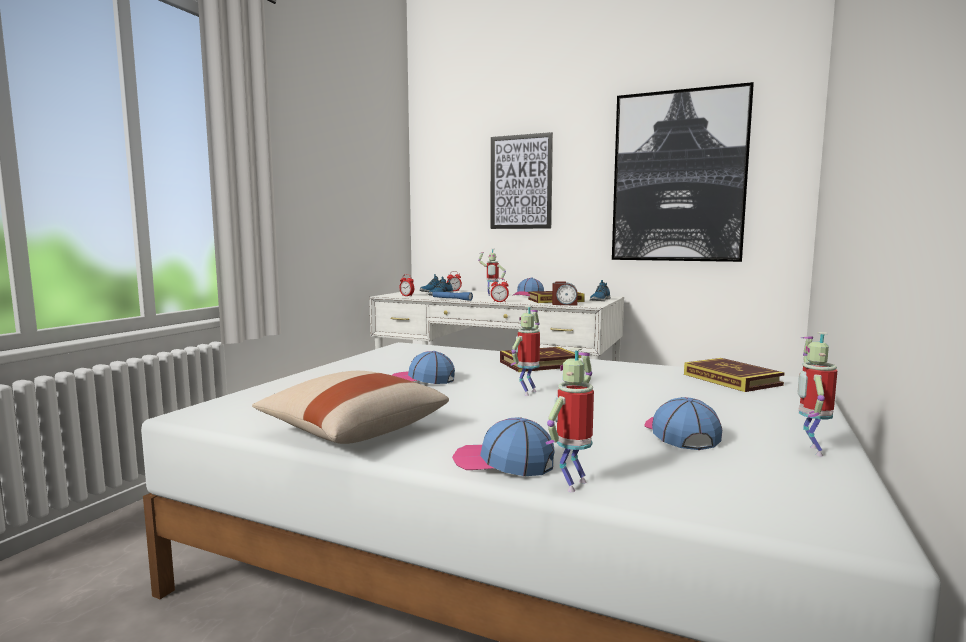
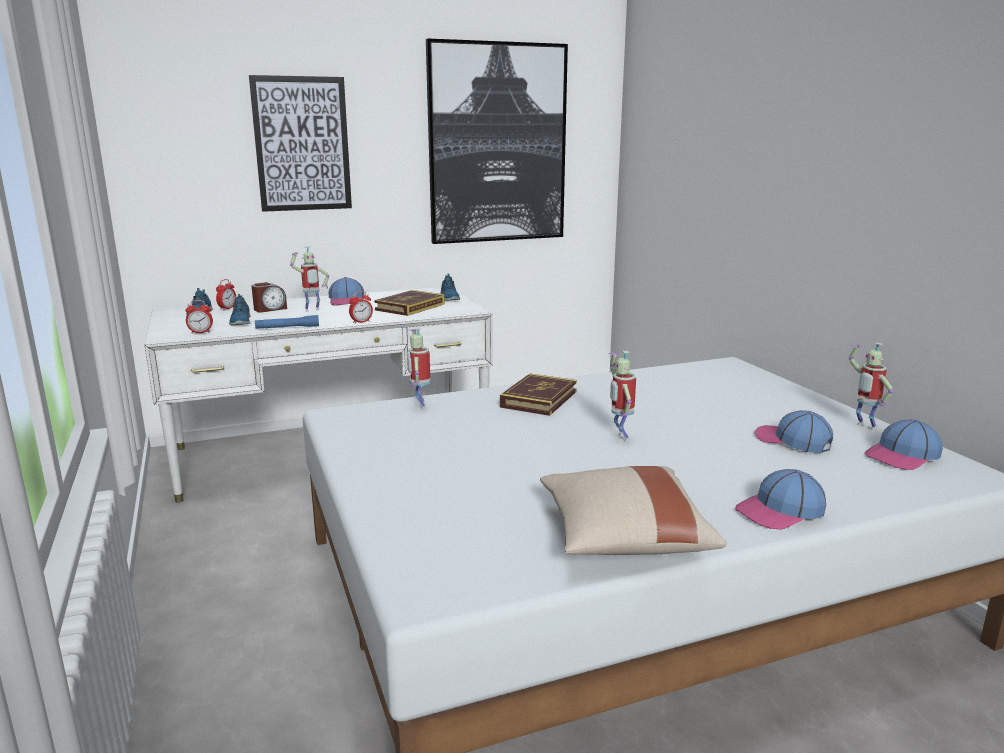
camera: 45 degrees left, 10 degrees up
cap [392,351,455,384] -> cap moved to [864,420,943,470]
toy robot [545,347,594,492] -> toy robot moved to [407,327,431,410]
alarm clock [552,281,578,306] -> alarm clock moved to [252,282,287,313]
book [684,358,784,392] -> none

